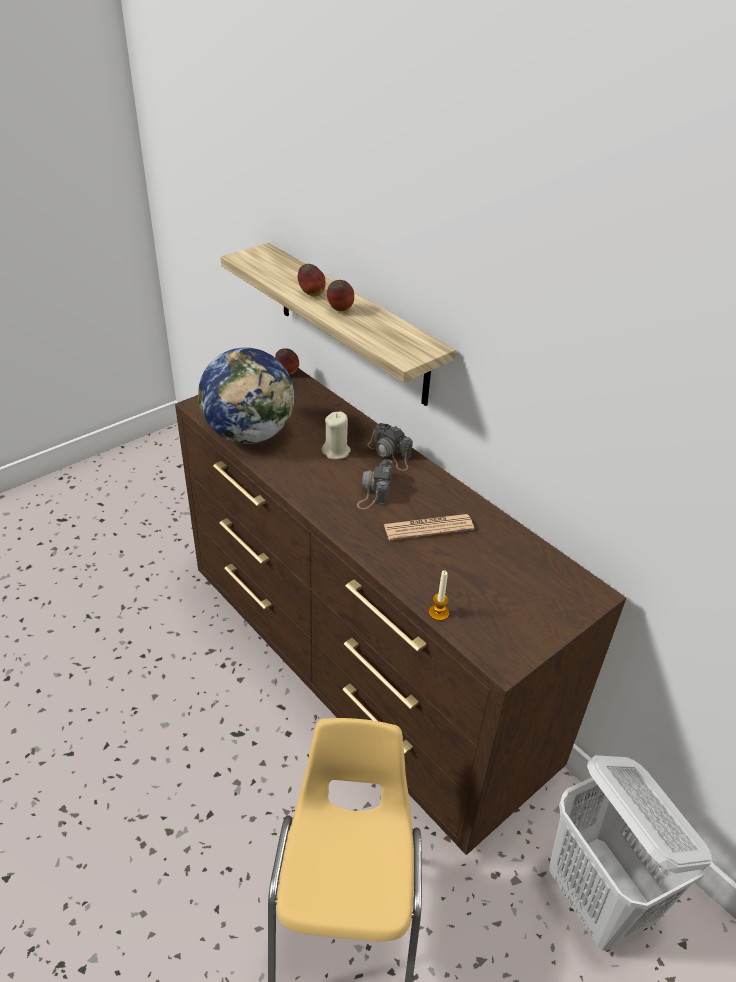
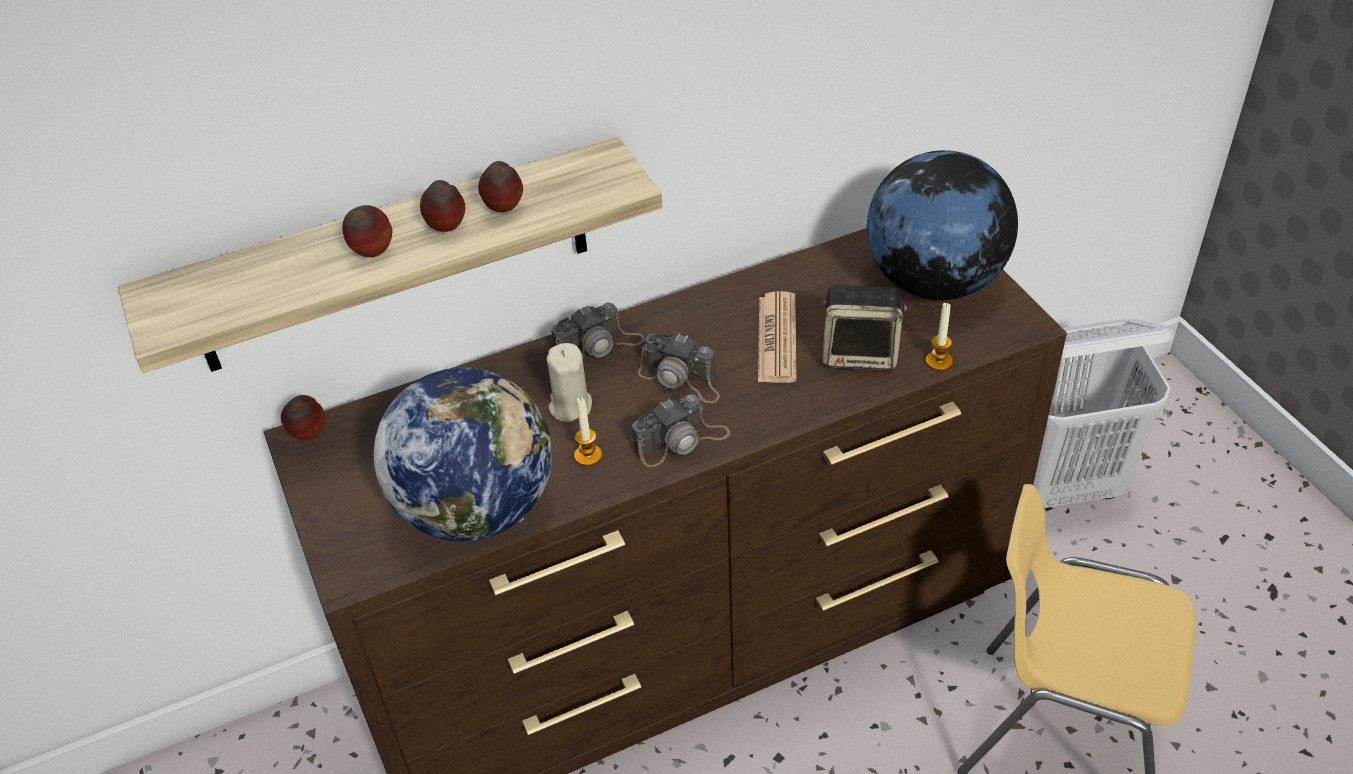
camera: 70 degrees left, 5 degrees up
none -> apple [478,161,523,212]
none -> candle [574,397,602,466]
none -> camera [632,394,730,467]
none -> speaker [823,285,907,371]
none -> globe [867,150,1018,300]

